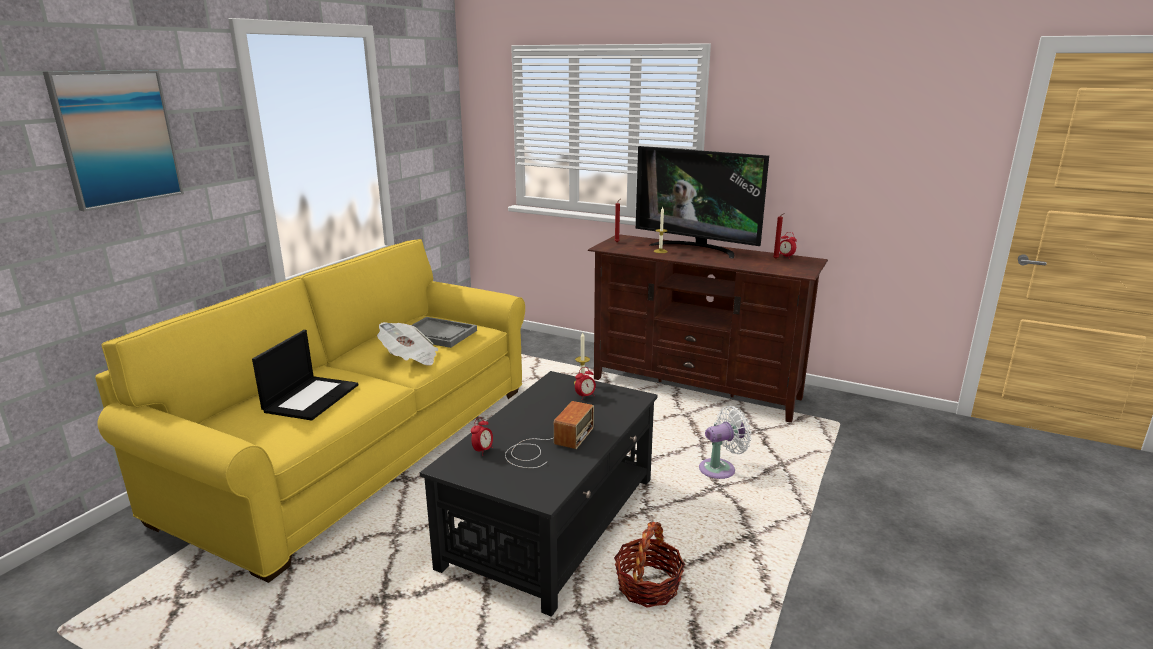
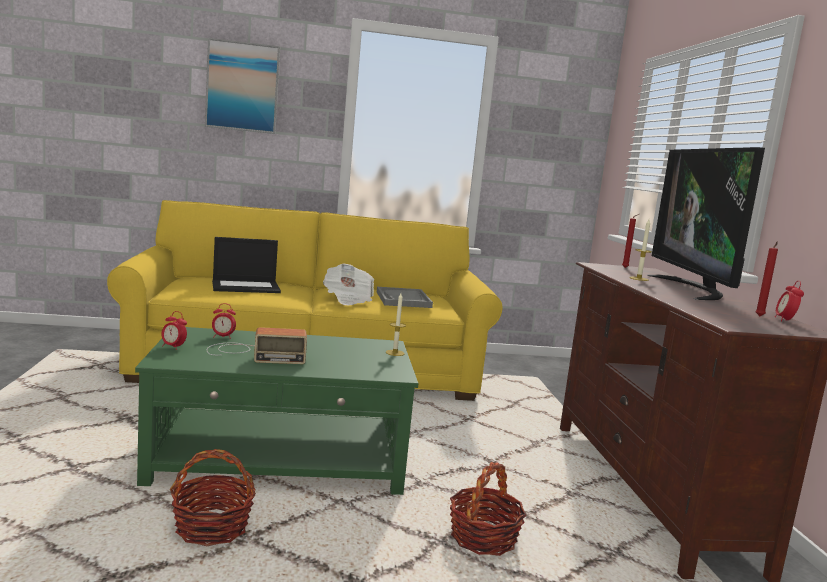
camera: 55 degrees right, 10 degrees down
black coffee table [420,371,658,617] -> green coffee table [135,327,418,495]
alarm clock [575,367,596,400] -> alarm clock moved to [162,311,187,350]
white fan [699,406,752,479] -> basket [450,462,526,556]

